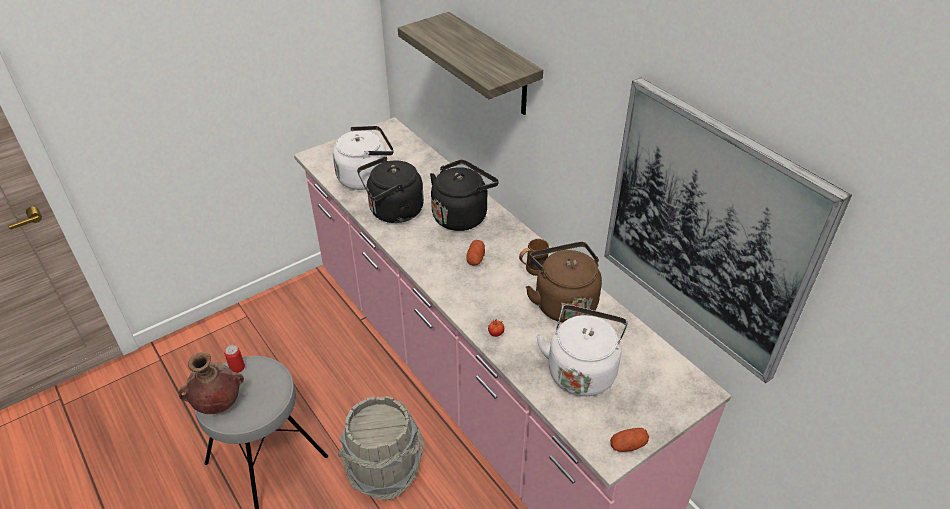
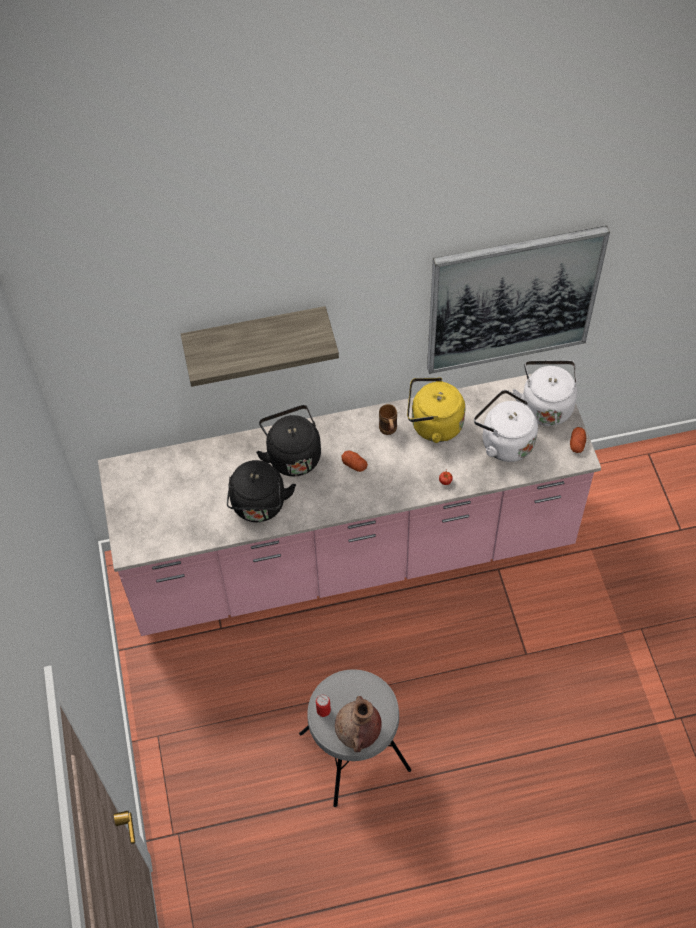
camera: 65 degrees left, 15 degrees up
white kettle [333,126,394,190] -> white kettle moved to [513,360,577,426]
grey bucket [338,396,424,500] -> none
brown kettle [526,242,602,323] -> yellow kettle [407,377,465,443]

